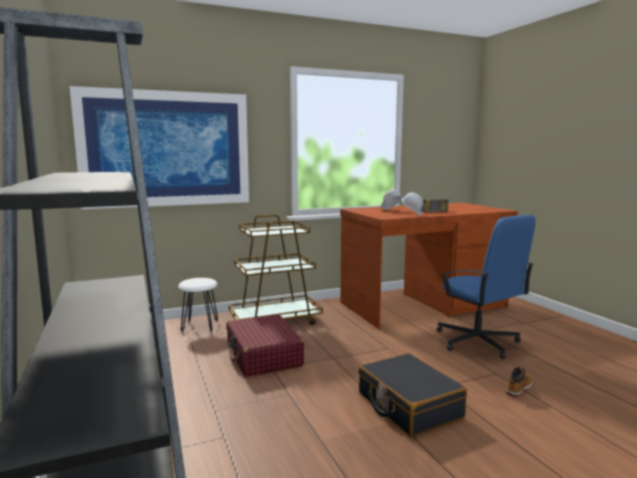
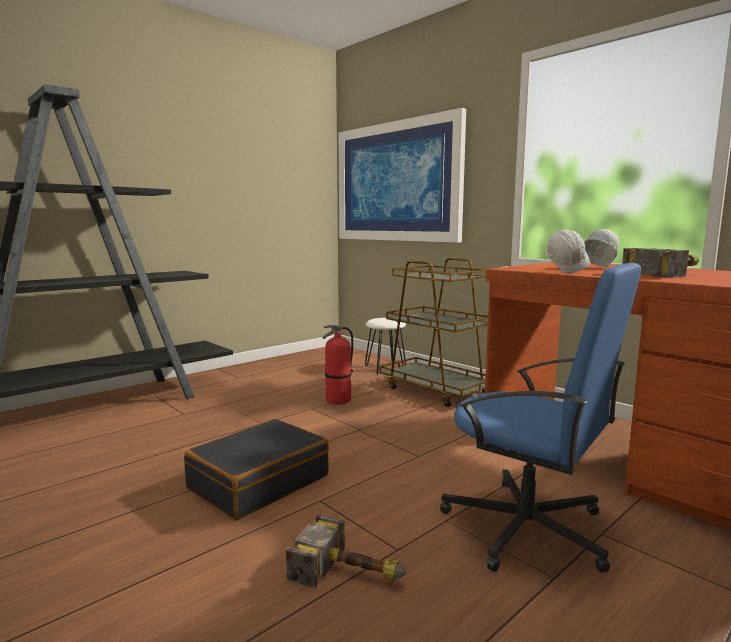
camera: 70 degrees right, 0 degrees up
red suitcase [226,314,304,377] -> fire extinguisher [323,325,353,404]
blue office chair [437,215,536,358] -> blue office chair turned 90 degrees counterclockwise [440,263,641,573]
boot [506,367,533,397] -> hammer [286,514,406,588]

